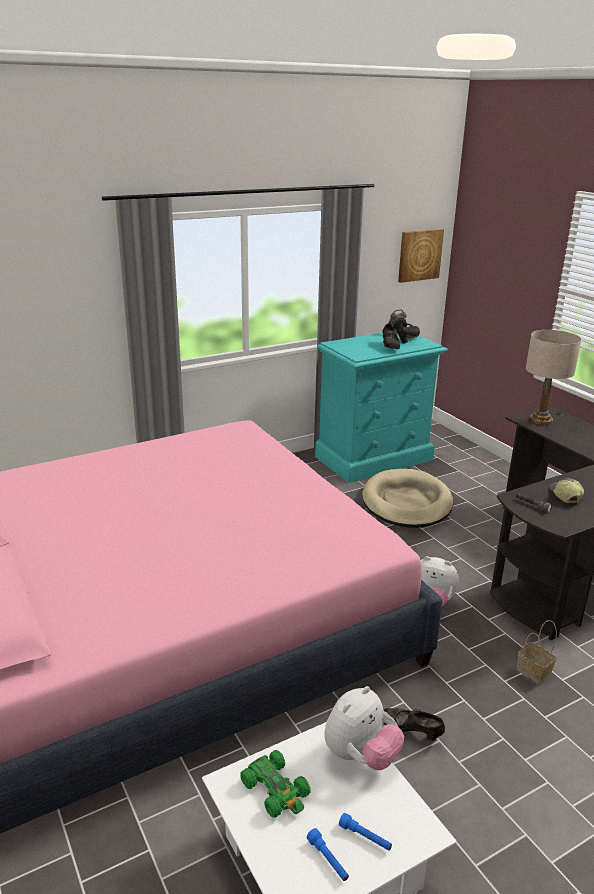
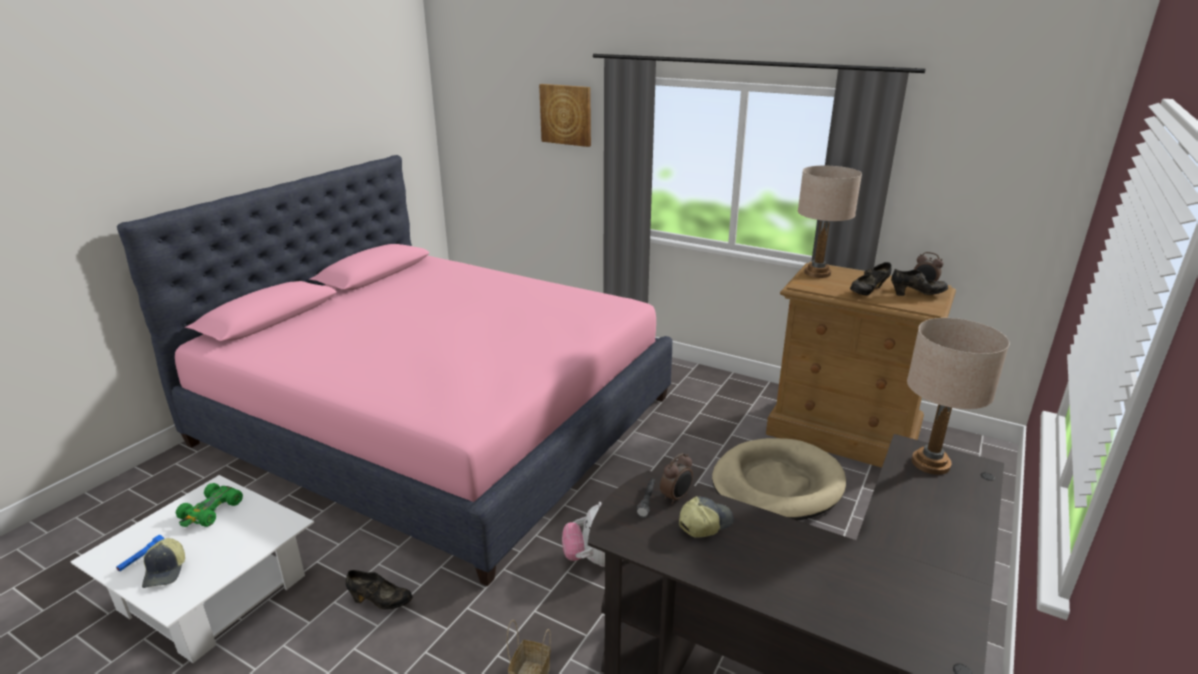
camera: 60 degrees right, 0 degrees up
turquoise dresser [315,333,448,483] -> brown dresser [766,262,956,468]
plush toy [324,686,404,770] -> none
blue flashlight [339,813,392,851] -> cap [142,538,185,588]
black shoe [384,708,445,741] -> black shoe turned 105 degrees clockwise [346,570,413,610]
picture [398,229,444,283] -> picture moved to [539,84,591,147]
none -> alarm clock [660,453,693,505]
none -> beige table lamp [798,166,862,278]

